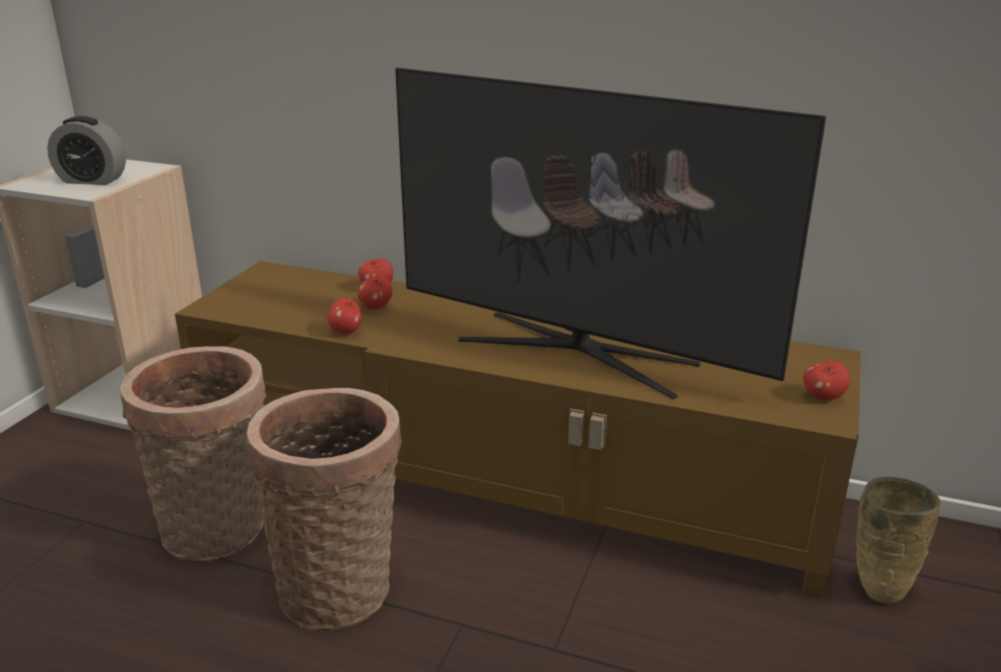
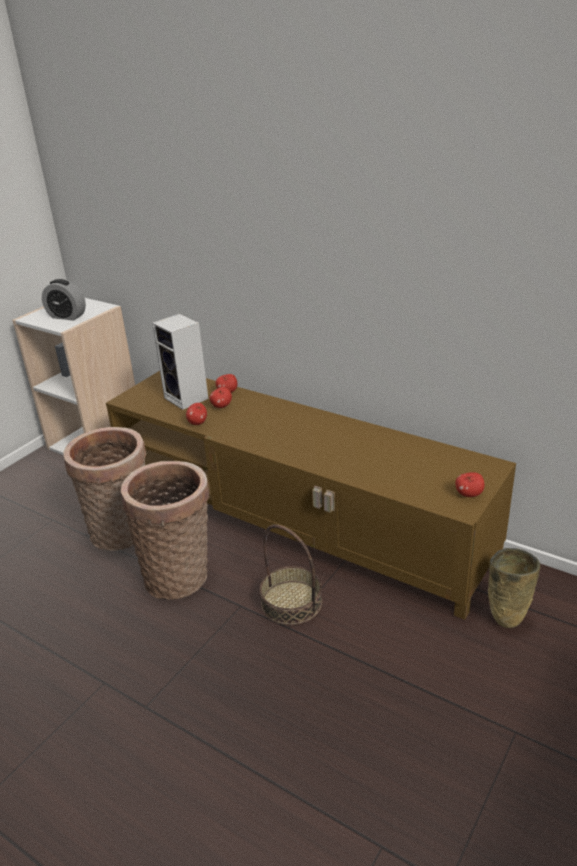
camera: 15 degrees right, 5 degrees up
television [395,68,826,399] -> none
none -> speaker [152,314,208,410]
none -> basket [260,524,322,625]

